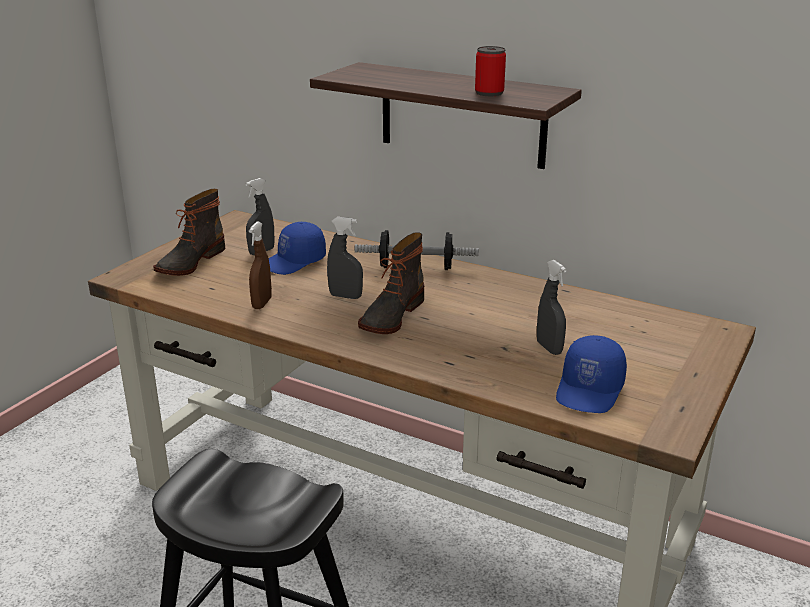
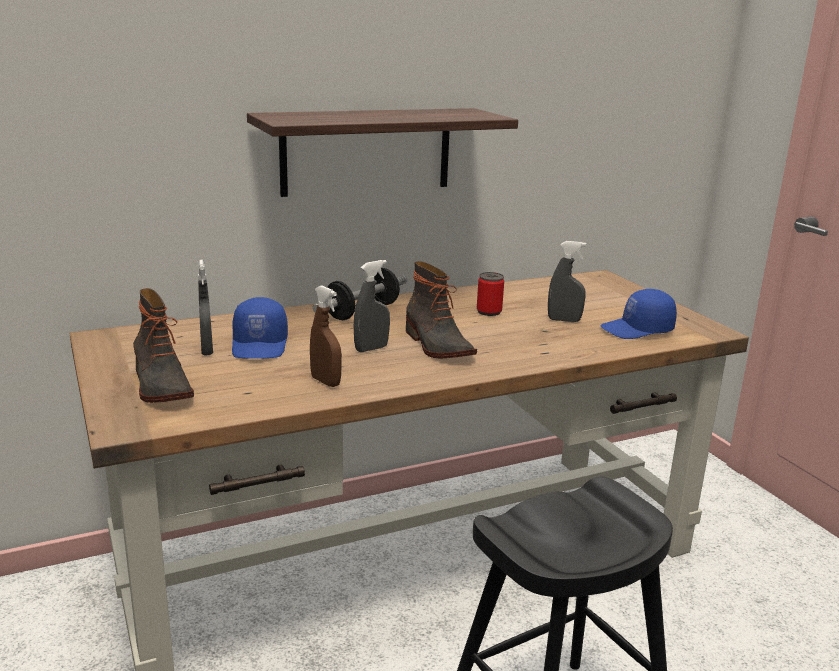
camera: 55 degrees left, 5 degrees down
can [475,46,506,96] -> can moved to [477,272,504,316]
blue cap [556,335,627,413] -> blue cap turned 105 degrees clockwise [601,289,677,339]

